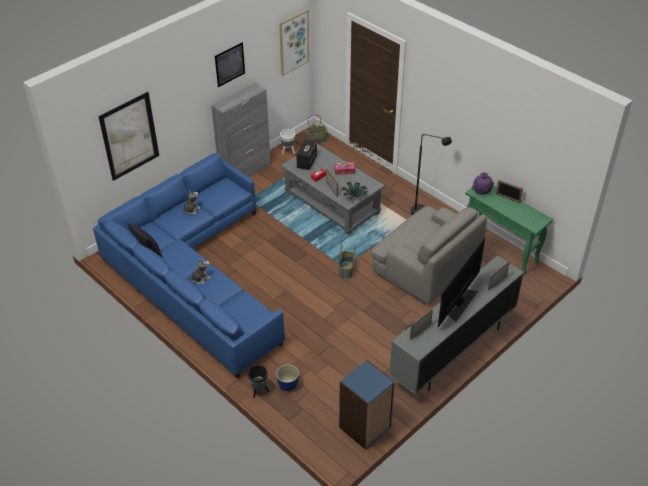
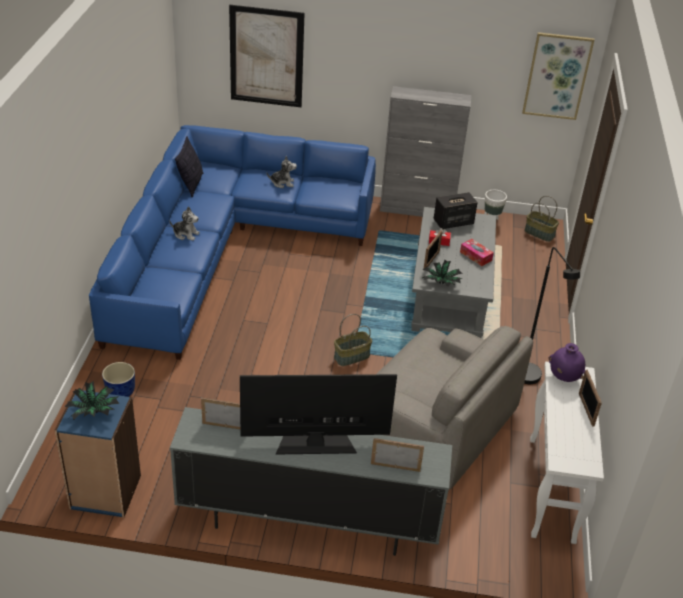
camera: 50 degrees right, 5 degrees down
picture [215,43,245,87] -> none
black planter [248,365,269,398] -> none
grey armchair [371,206,487,305] -> grey armchair turned 60 degrees counterclockwise [377,326,533,489]
green console table [465,186,553,275] -> white console table [530,361,604,544]
none -> potted plant [65,381,119,420]

